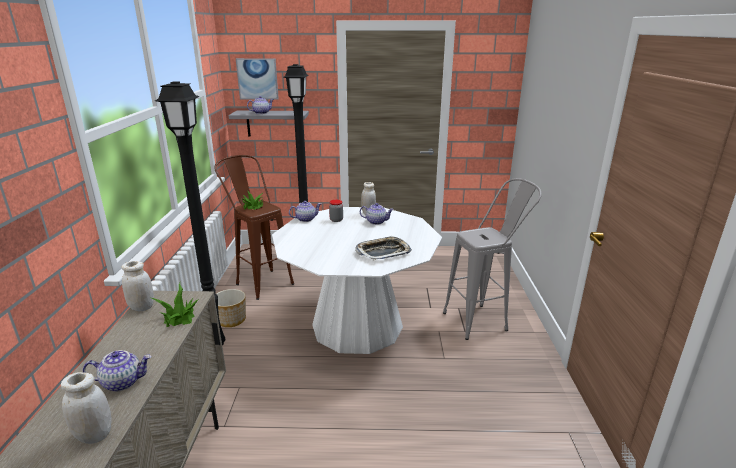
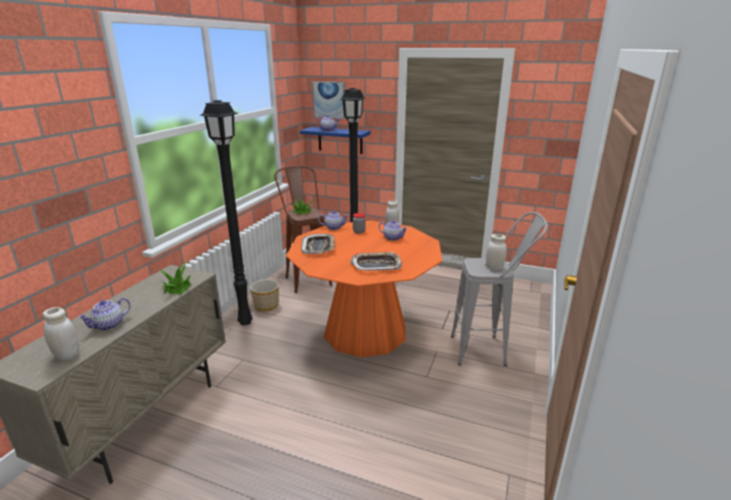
camera: 20 degrees right, 0 degrees up
teapot [83,350,151,392] -> teapot turned 120 degrees clockwise [78,298,130,330]
white jar [121,261,154,311] -> white jar moved to [486,234,507,271]
grey shelf [229,111,309,137] -> blue shelf [300,127,371,154]
white dining table [272,207,442,354] -> orange dining table [286,221,443,358]
none -> tray [301,234,335,254]

